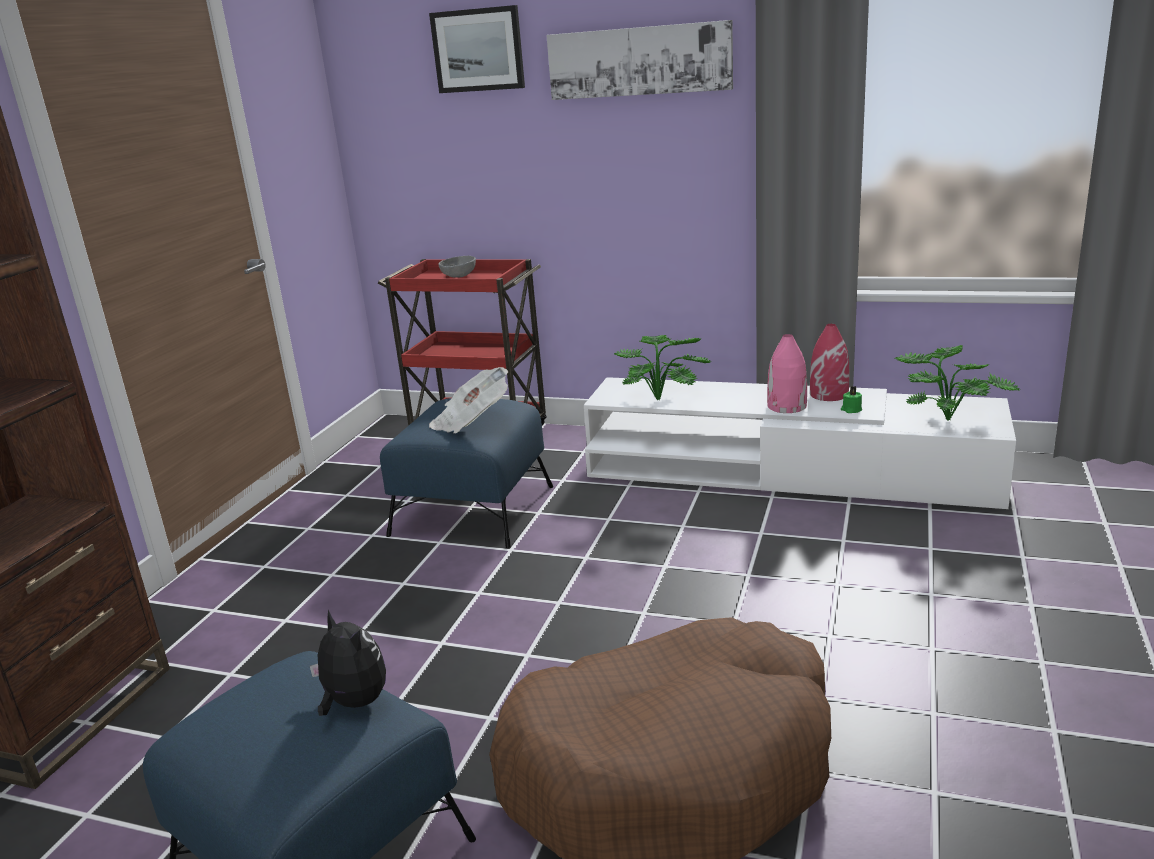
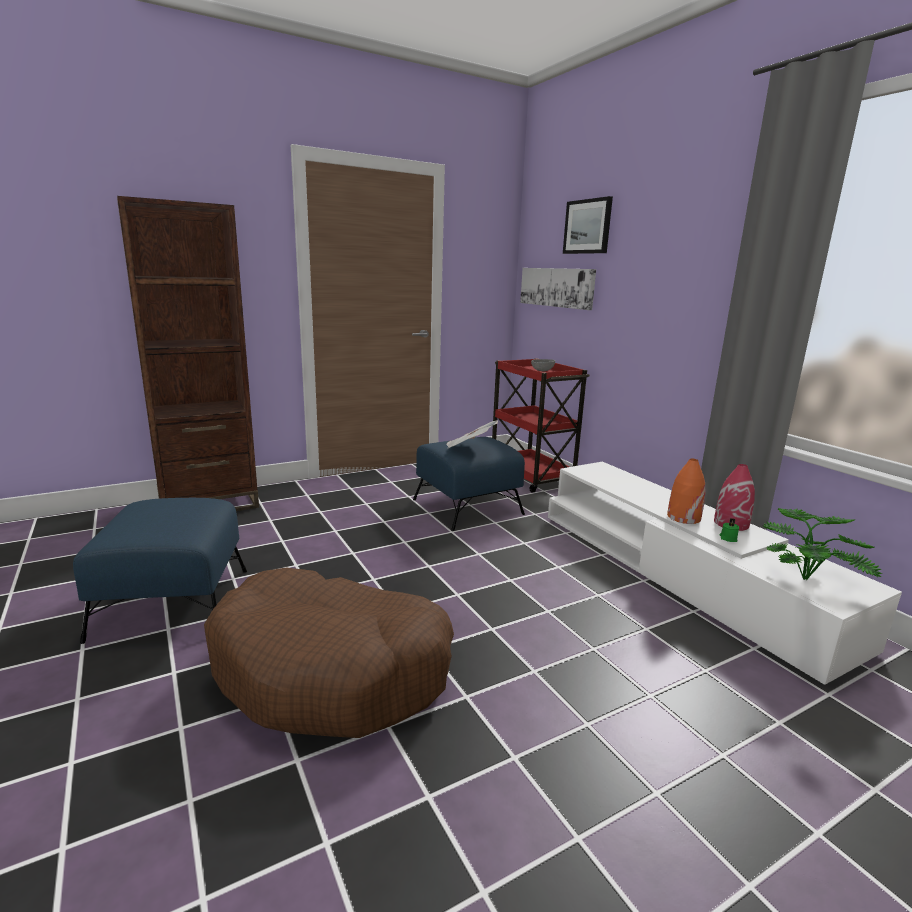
camera: 40 degrees right, 5 degrees down
plush toy [310,609,386,716] -> none
picture [546,20,733,100] -> picture moved to [520,268,596,310]
potted plant [614,335,711,400] -> none
pink vase [767,334,807,413] -> orange vase [667,459,705,524]

